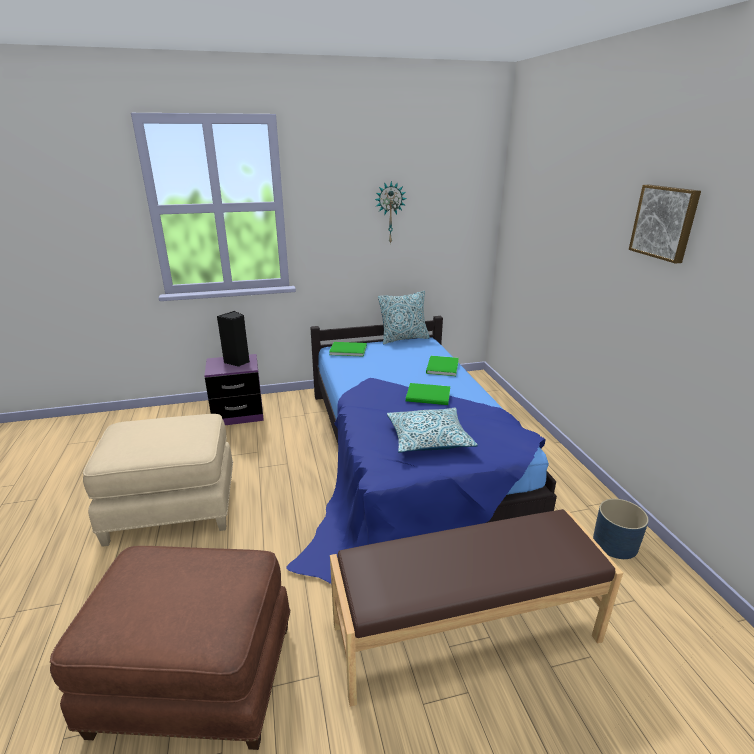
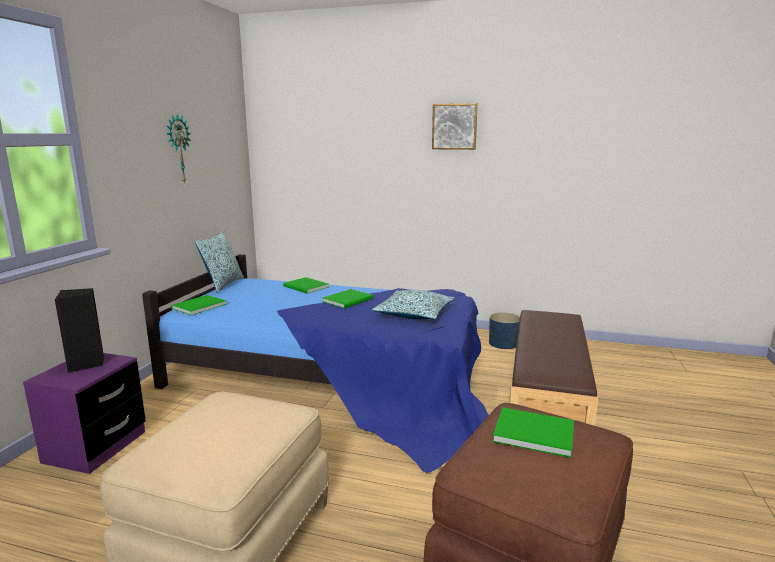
camera: 60 degrees left, 10 degrees down
none -> green book [493,407,574,458]

